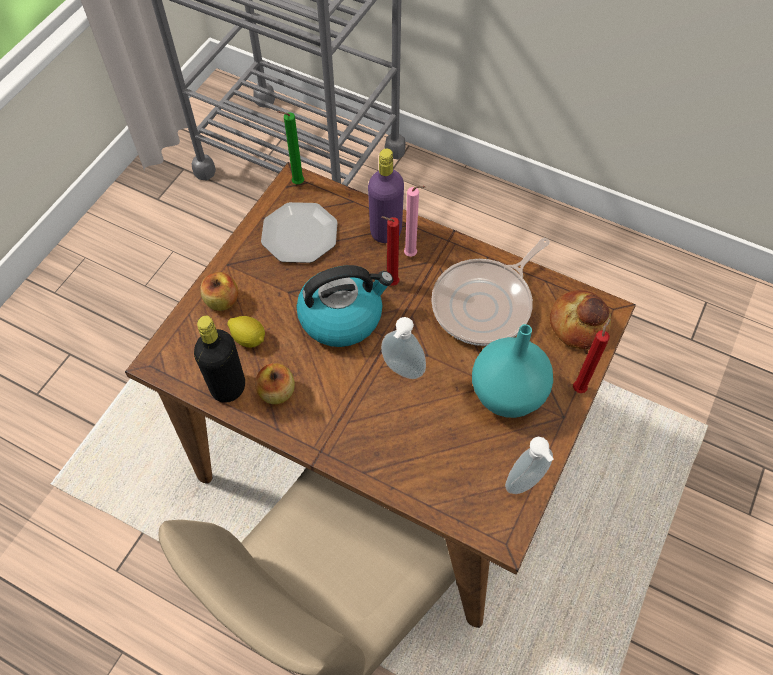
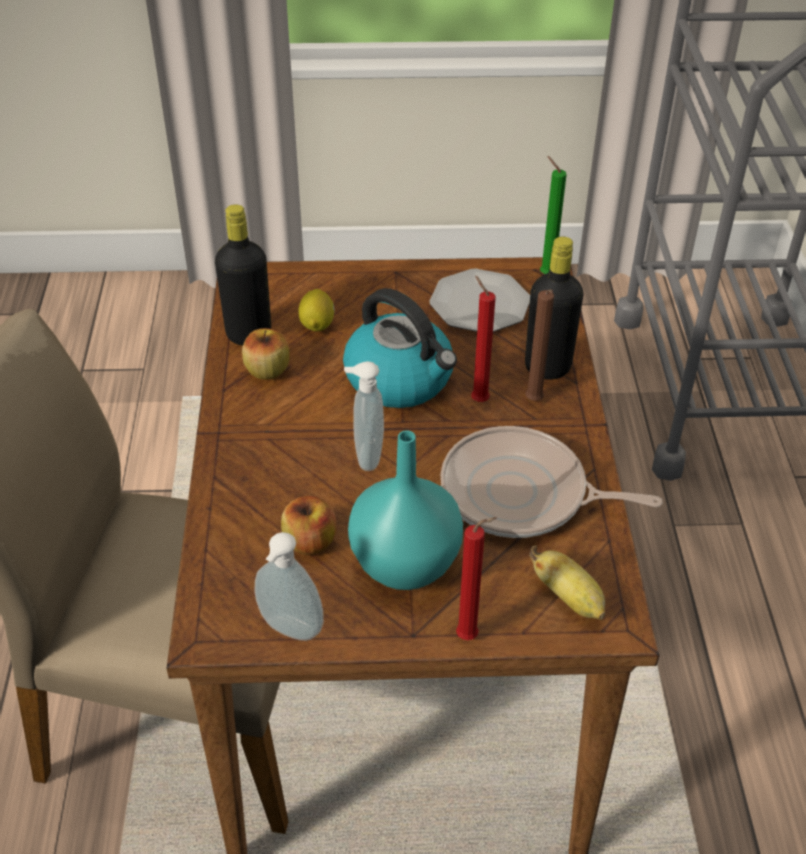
camera: 60 degrees right, 15 degrees down
apple [200,272,238,311] -> apple moved to [281,496,336,555]
purple bottle [368,149,404,243] -> black bottle [525,237,584,380]
pink candle [404,185,425,257] -> brown candle [525,289,554,401]
bread [550,290,611,349] -> banana [529,546,605,620]

